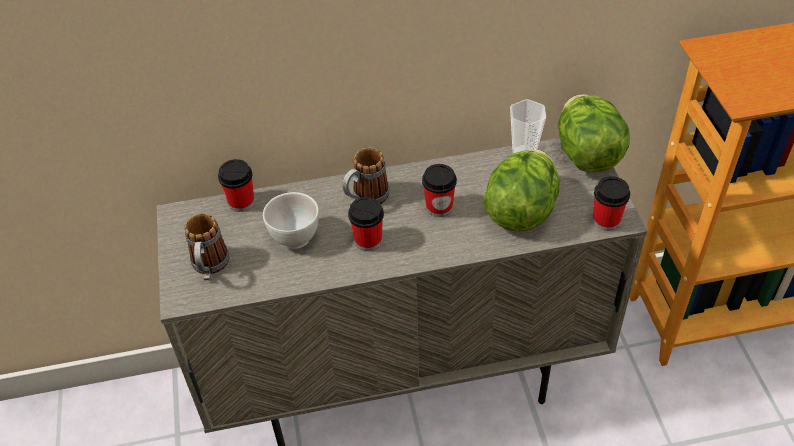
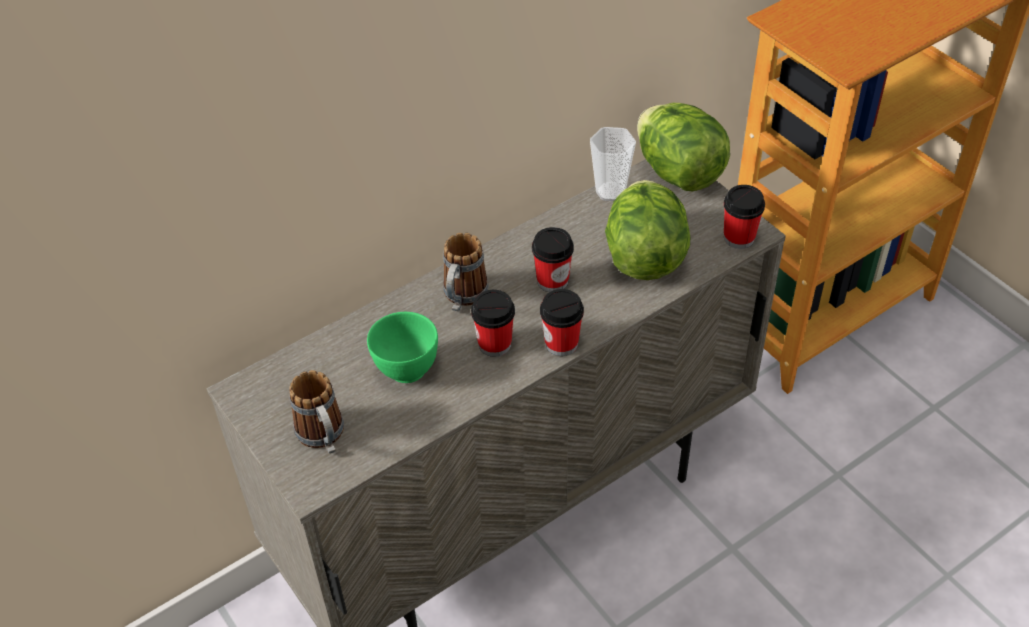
camera: 25 degrees left, 0 degrees up
cup [218,159,254,212] -> cup moved to [540,289,584,356]
white bowl [263,192,319,249] -> green bowl [367,312,438,383]

